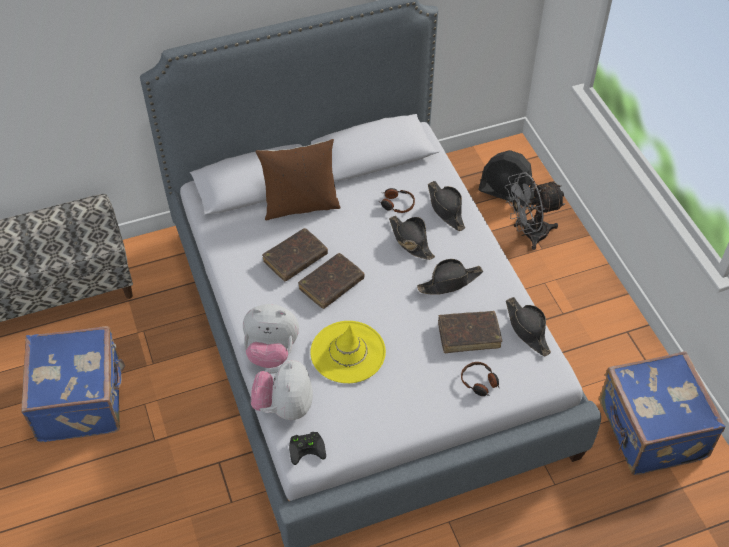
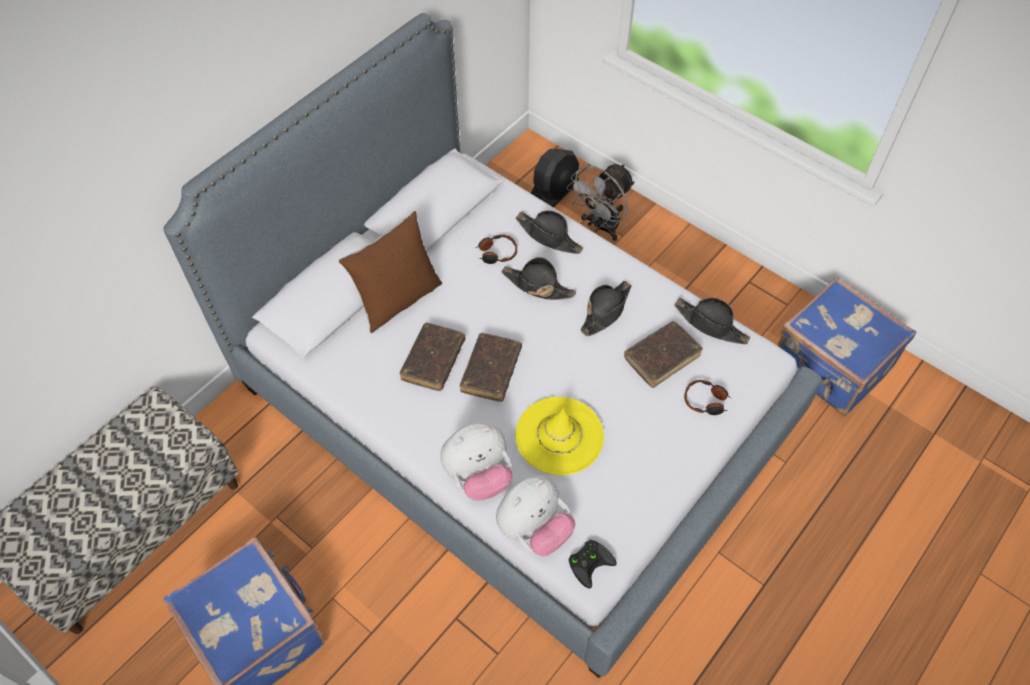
camera: 30 degrees left, 5 degrees up
plush toy [251,360,313,420] -> plush toy turned 105 degrees counterclockwise [496,475,576,556]
black fan [478,150,535,207] -> black fan turned 45 degrees counterclockwise [531,149,579,207]

